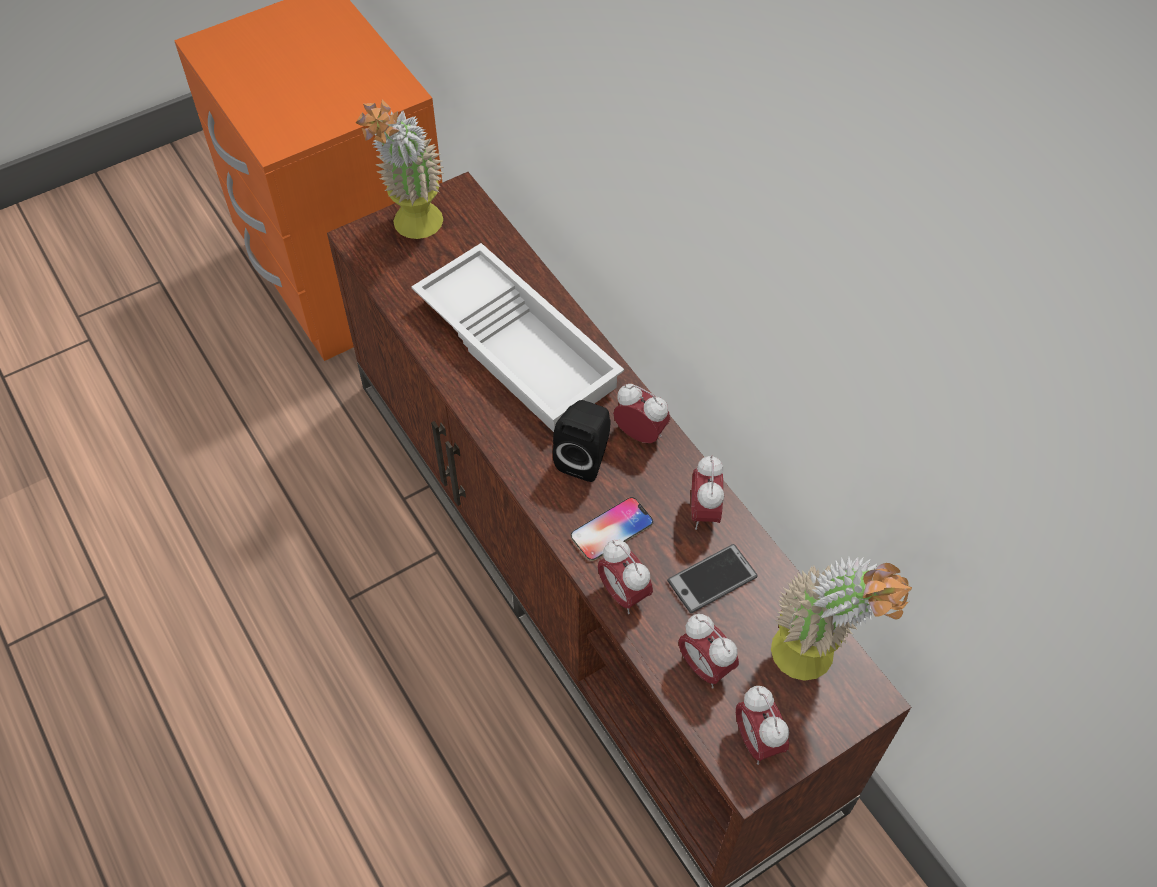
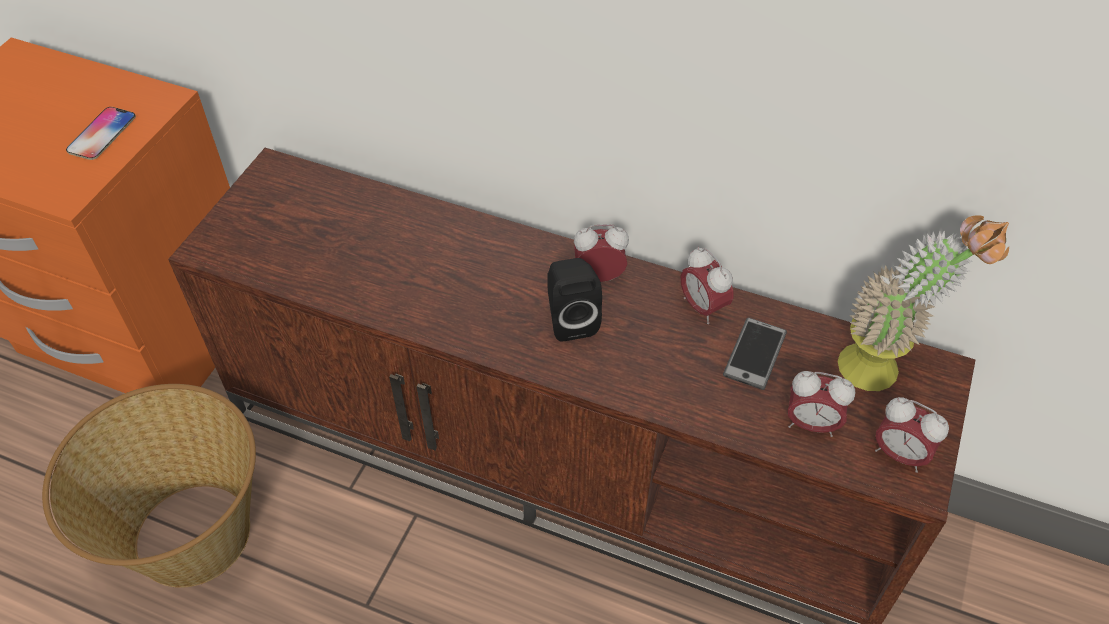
camera: 35 degrees left, 5 degrees down
potted plant [356,99,444,239] -> none
white tray [411,243,624,432] -> none
phone [571,497,653,561] -> phone moved to [66,107,136,160]
alarm clock [598,539,653,614] -> none
none -> basket [42,384,256,588]

